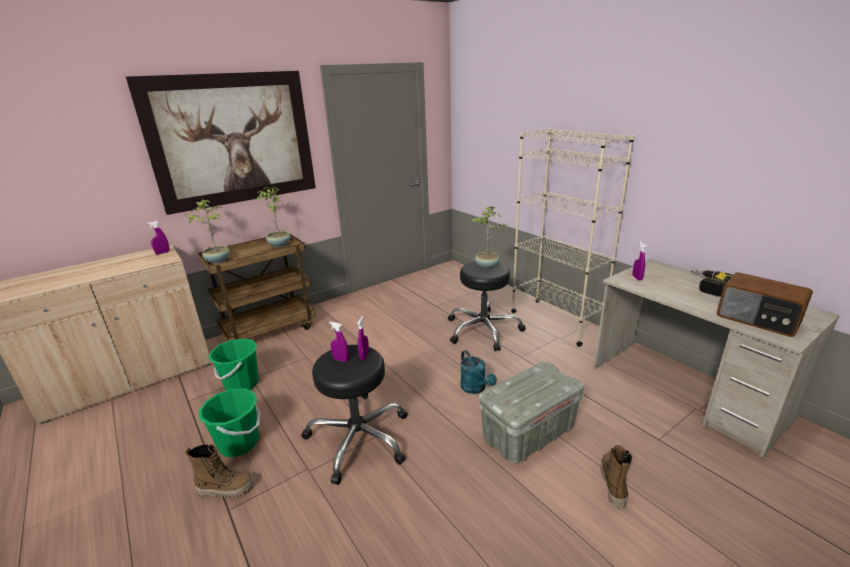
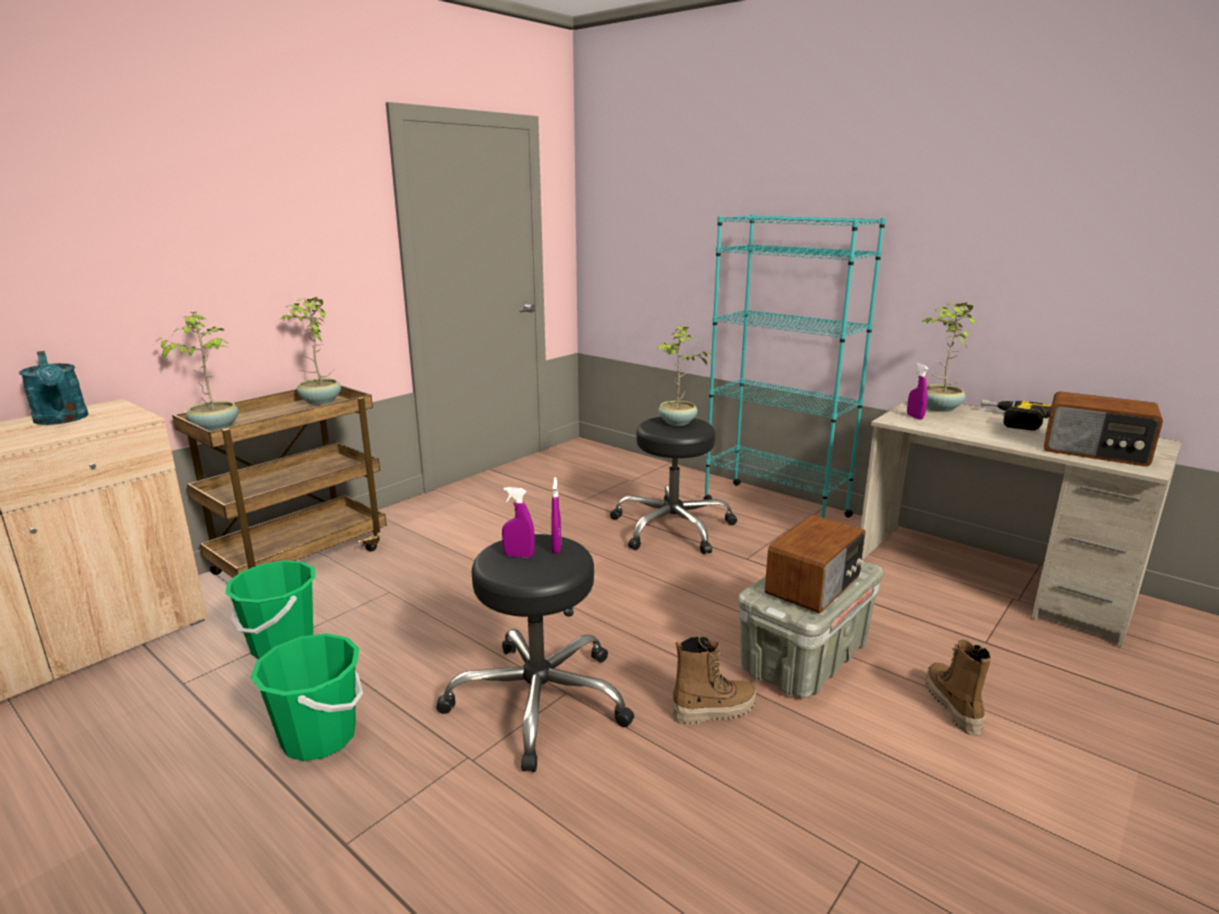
camera: 15 degrees left, 5 degrees down
picture [126,71,316,215] -> none
purple spray bottle [147,221,170,254] -> none
boot [186,444,254,498] -> boot moved to [673,636,756,725]
turquoise watering can [460,350,497,394] -> turquoise watering can moved to [19,351,89,425]
beige bookcase [511,128,634,347] -> turquoise bookcase [704,214,886,518]
none -> radio [765,514,865,613]
none -> potted plant [921,302,975,412]

